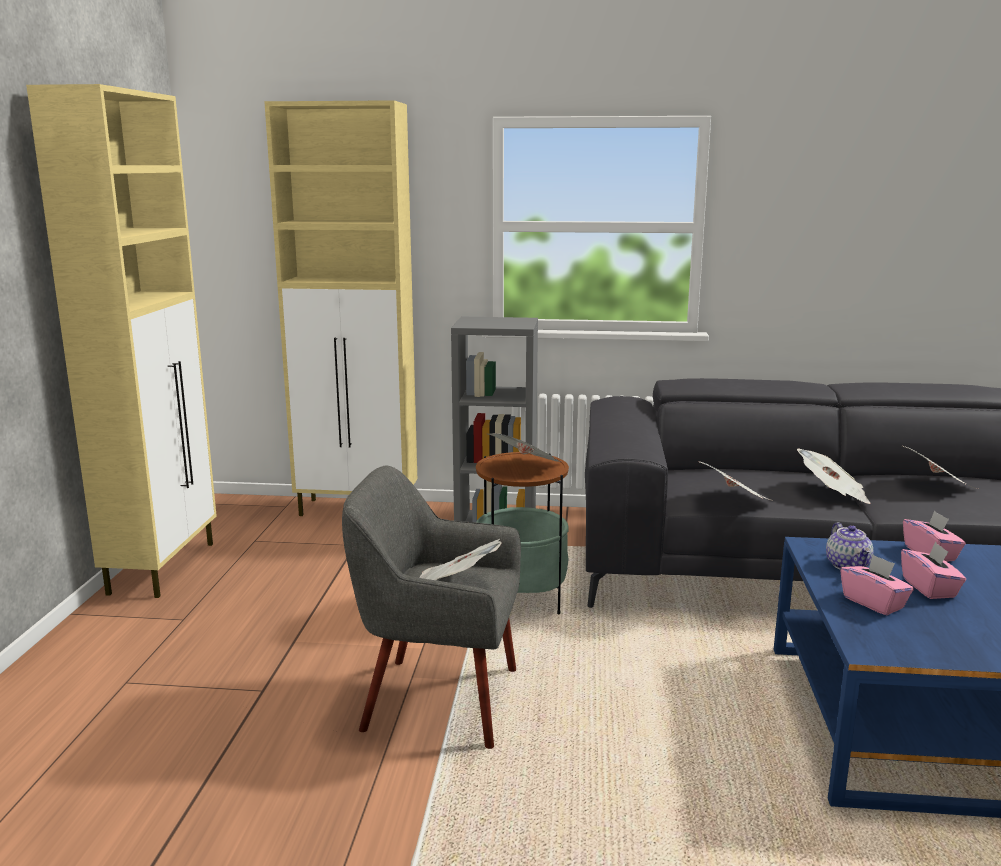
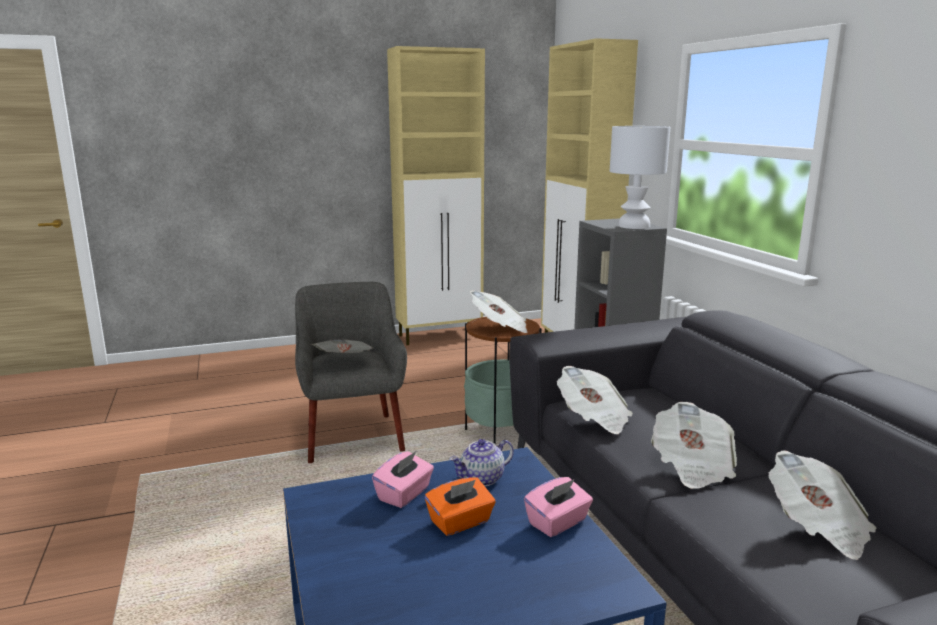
camera: 65 degrees right, 0 degrees up
pink tissue box [901,542,966,599] -> orange tissue box [425,477,496,536]
none -> white table lamp [610,126,670,229]

